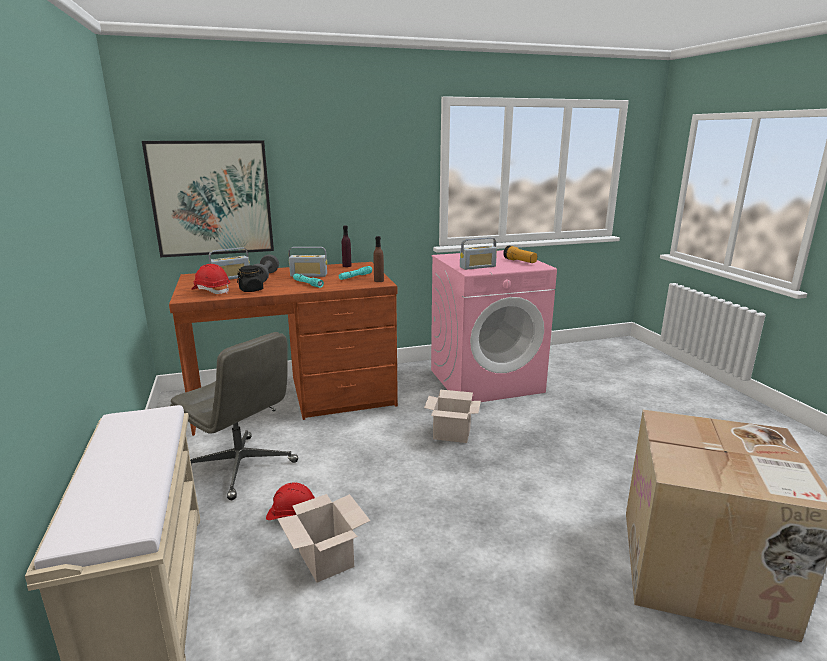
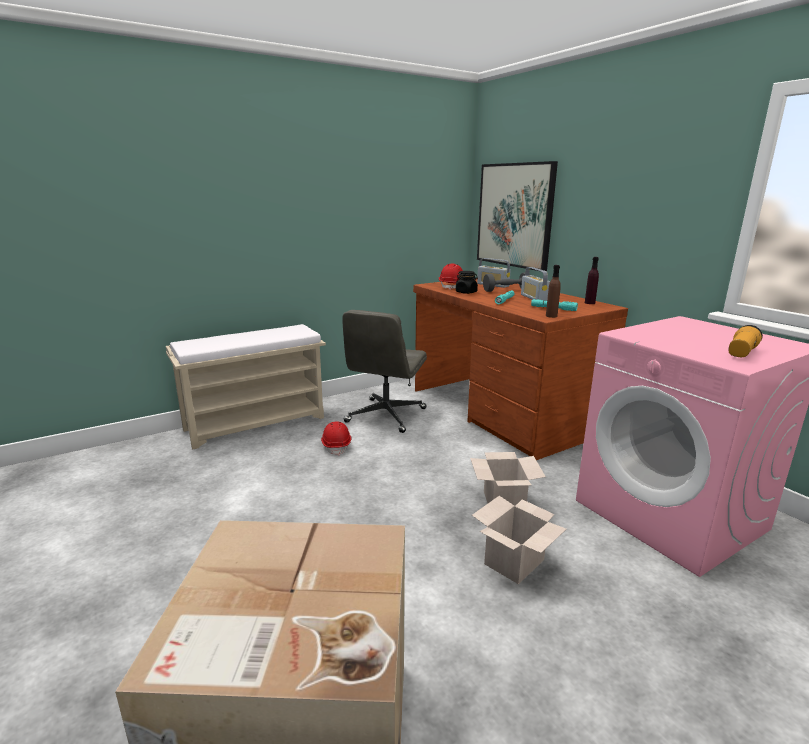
camera: 75 degrees right, 0 degrees up
cardboard box [278,494,370,583] -> cardboard box moved to [472,496,566,584]
radio [460,237,497,270] -> none

